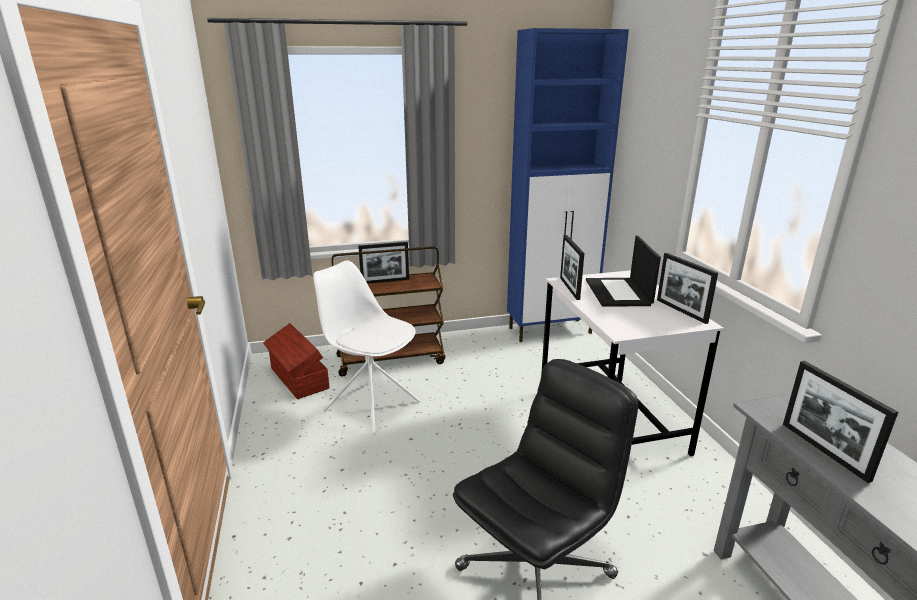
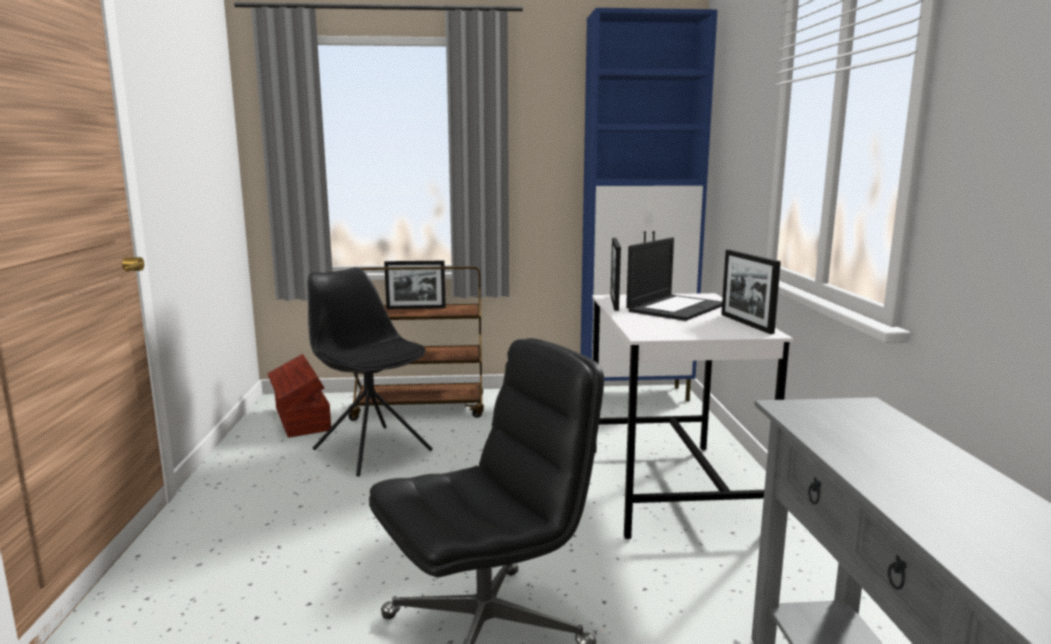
camera: 10 degrees right, 10 degrees down
white chair [313,260,420,435] -> black chair [308,267,433,476]
laptop [586,236,661,307] -> laptop turned 150 degrees counterclockwise [626,237,722,321]
picture frame [783,361,898,483] -> none

